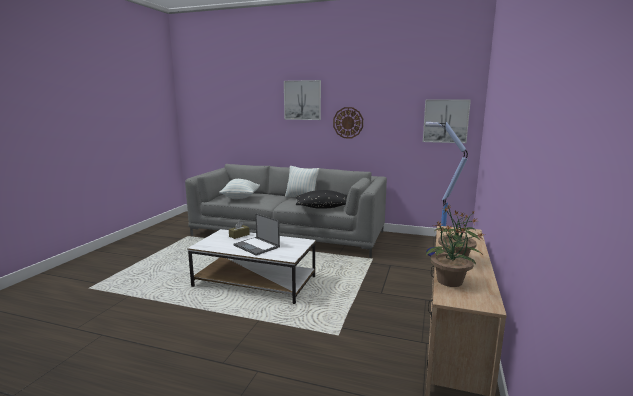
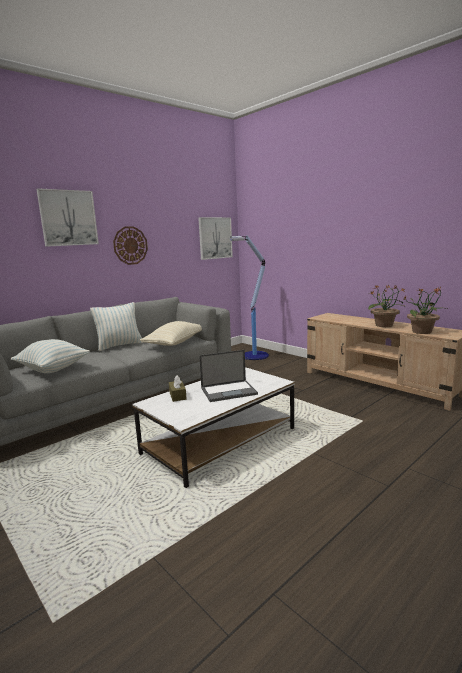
camera: 60 degrees left, 0 degrees up
black pillow [296,190,348,209] -> beige pillow [140,321,202,346]

